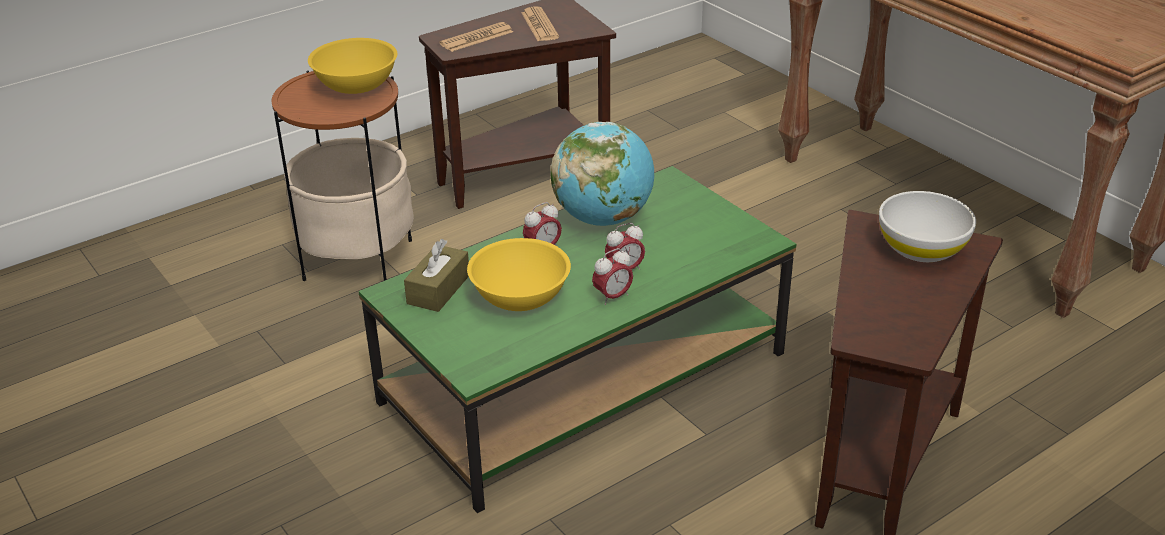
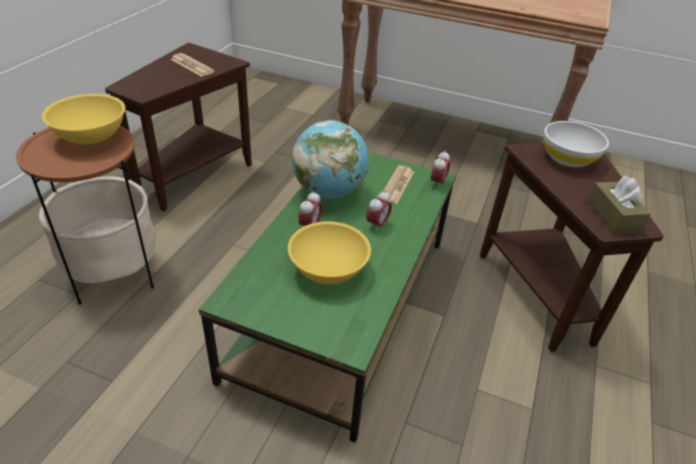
camera: 35 degrees left, 5 degrees up
brown tissue box [404,239,469,312] -> brown tissue box moved to [588,176,651,234]
newspaper [439,22,513,52] -> newspaper moved to [383,165,414,204]
alarm clock [592,248,633,305] -> alarm clock moved to [431,151,450,189]

